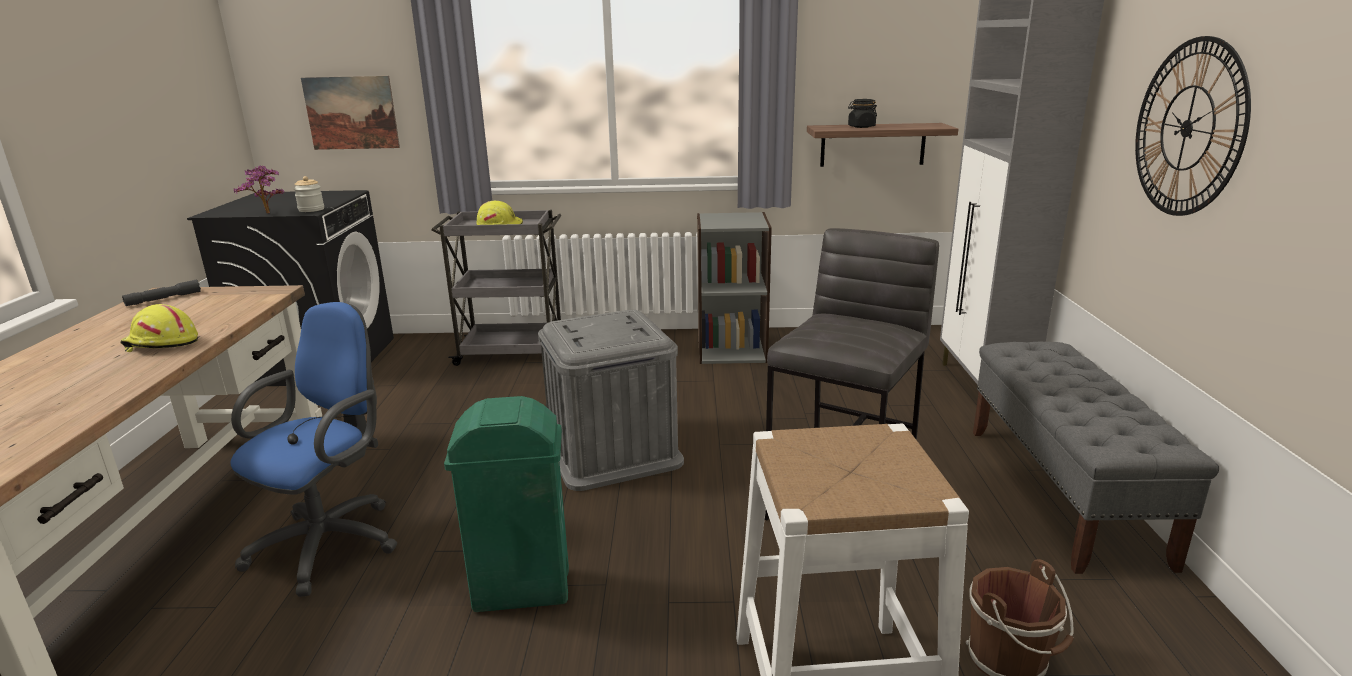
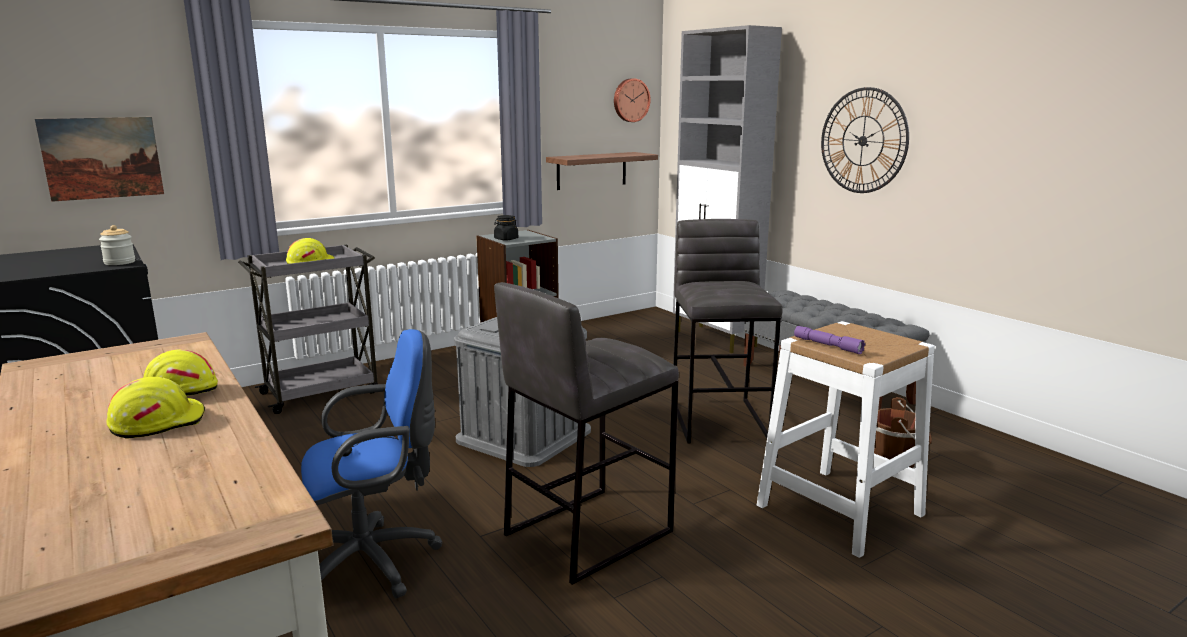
camera: 35 degrees left, 5 degrees down
grey flashlight [122,280,201,306] -> none
blue office chair [230,302,397,597] -> blue office chair turned 75 degrees clockwise [301,329,443,599]
potted plant [234,166,284,213] -> none
green trash can [444,396,569,612] -> grey stool [494,282,679,585]
black jar [848,99,877,128] -> black jar moved to [494,215,518,240]
none -> yellow hard hat [106,377,205,439]
none -> wall clock [614,78,651,122]
none -> purple flashlight [794,326,865,354]

